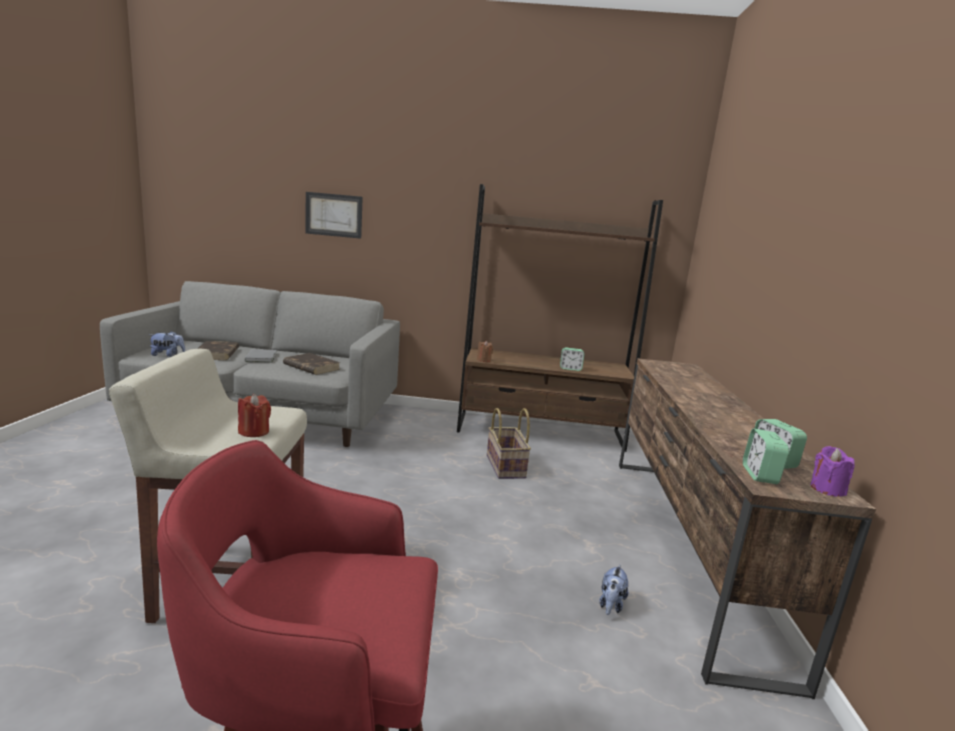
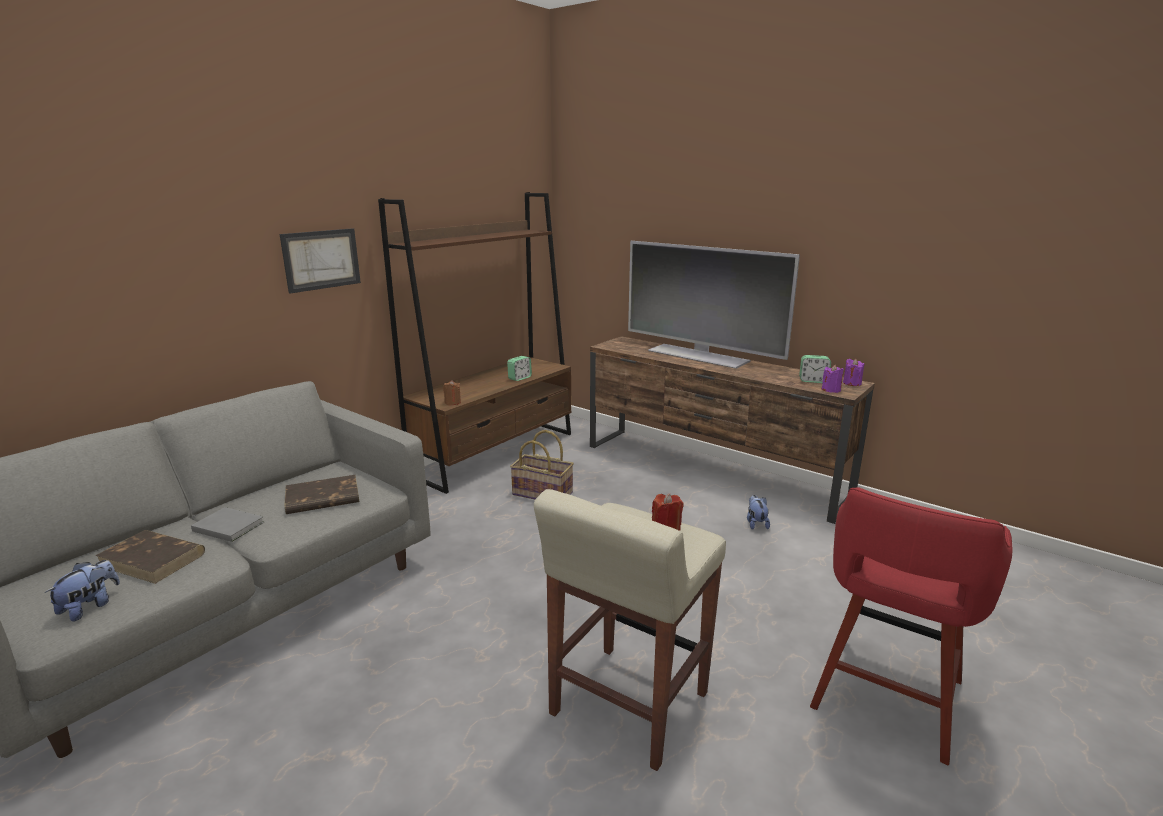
camera: 55 degrees left, 5 degrees up
picture [306,192,363,239] -> picture moved to [280,228,361,294]
plush toy [599,565,628,615] -> plush toy turned 150 degrees counterclockwise [747,495,770,530]
alarm clock [743,429,789,484] -> purple candle [821,365,844,393]
none -> television [628,241,800,369]

